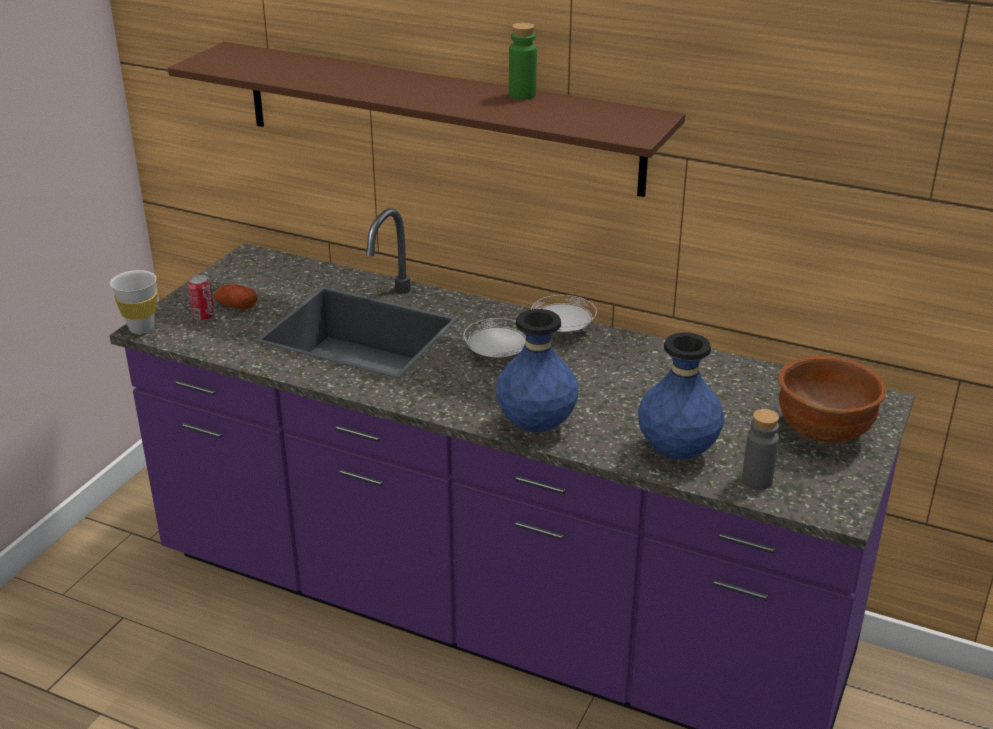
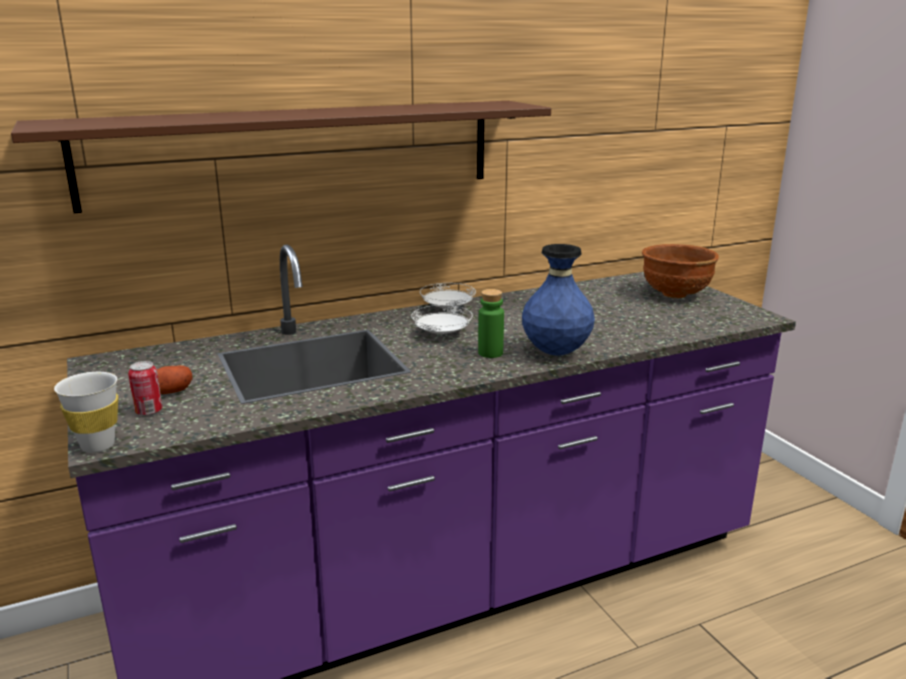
camera: 50 degrees left, 10 degrees down
green bottle [509,23,537,100] -> green bottle moved to [478,289,504,358]
blue vase [638,332,724,460] -> none
grey bottle [742,409,779,490] -> none

